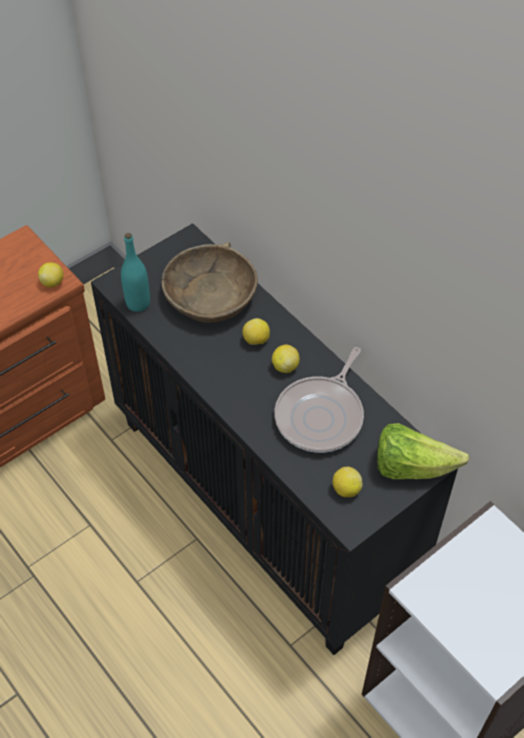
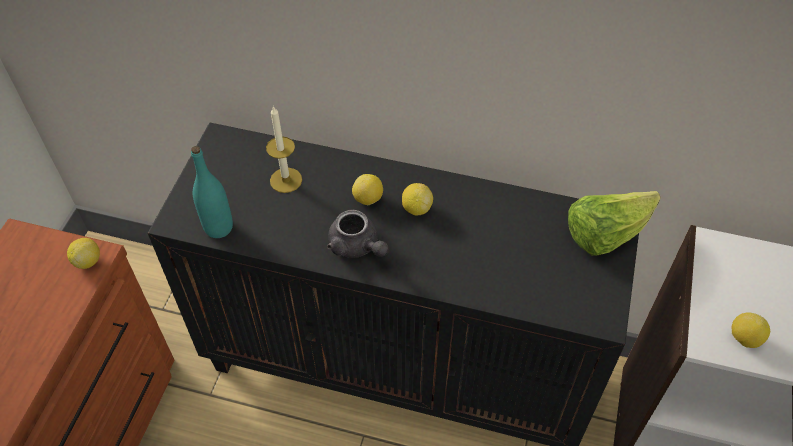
camera: 35 degrees left, 0 degrees up
brown bowl [161,242,258,323] -> candle [266,106,302,193]
frying pan [275,347,364,453] -> none
lemon [333,467,363,497] -> lemon moved to [732,312,770,348]
none -> grey teapot [327,210,389,258]

